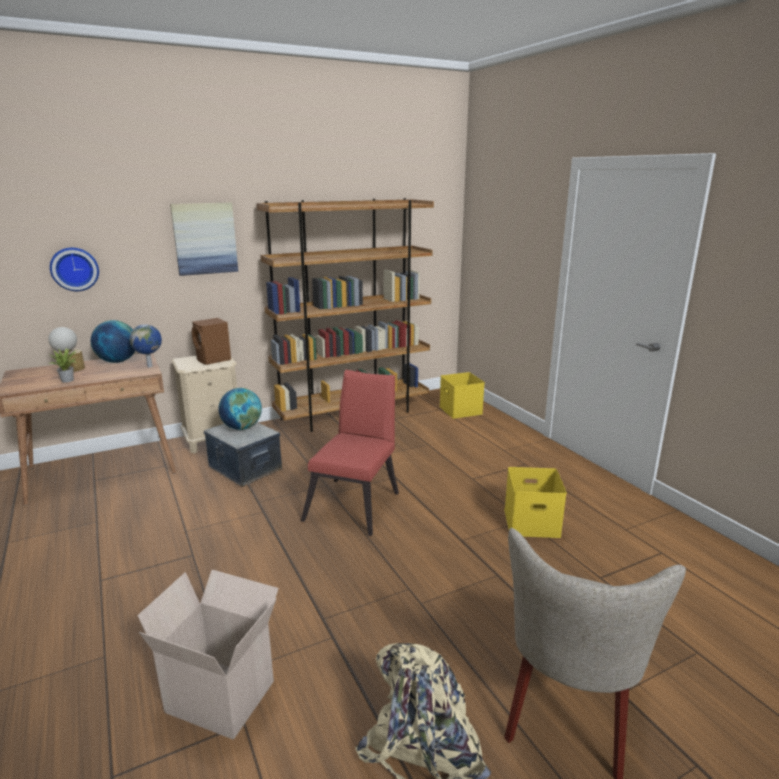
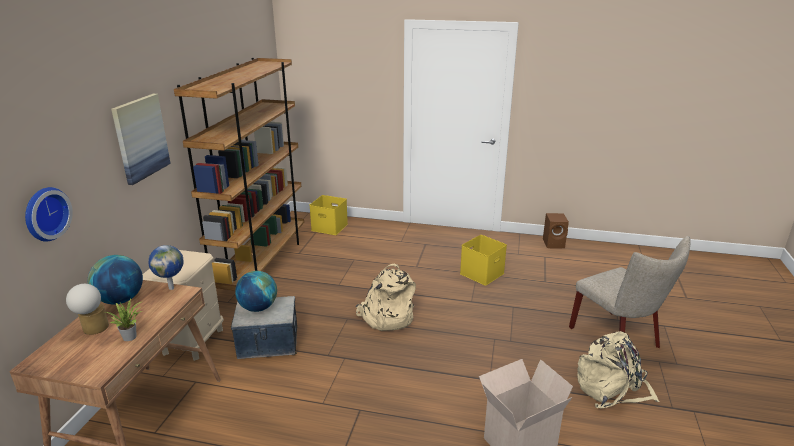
camera: 50 degrees left, 5 degrees up
brown speaker [192,318,231,365] -> brown speaker moved to [543,213,569,249]
red chair [301,370,399,536] -> beige backpack [356,263,416,331]

